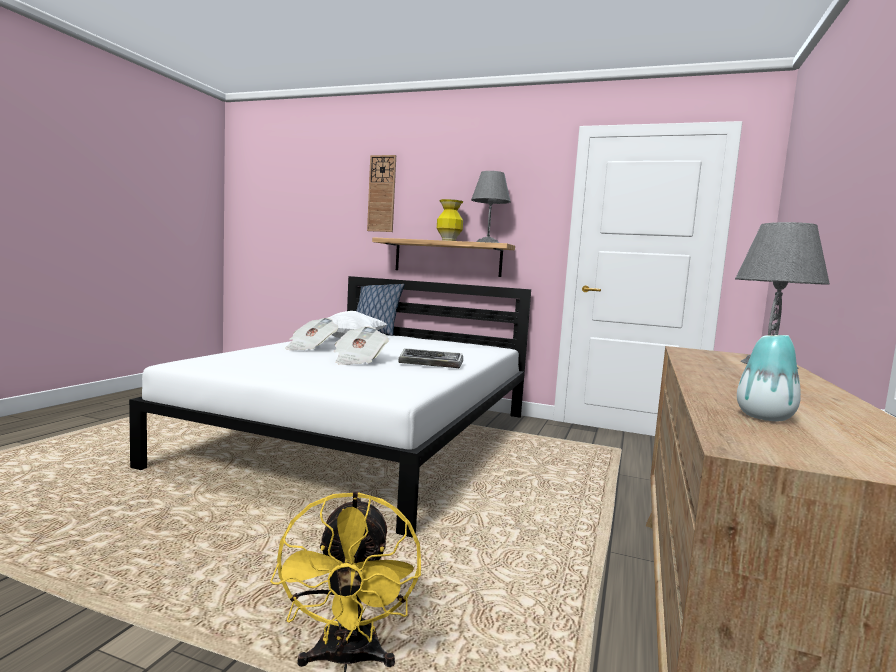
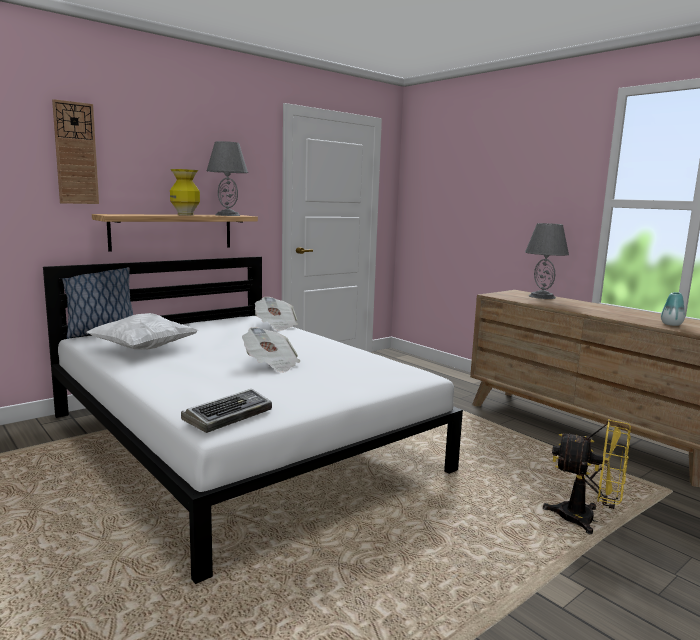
camera: 60 degrees left, 5 degrees up
newspaper [285,318,338,351] -> newspaper moved to [255,297,298,331]
keyboard [399,348,463,368] -> keyboard moved to [181,389,272,433]

